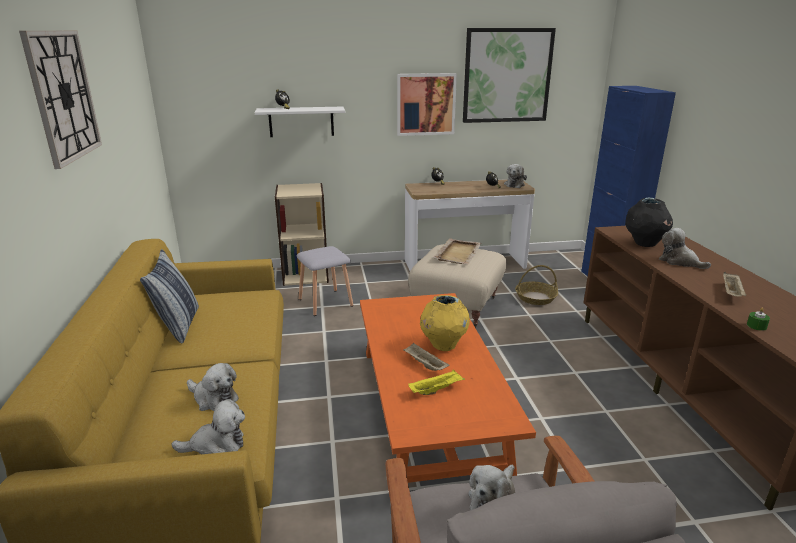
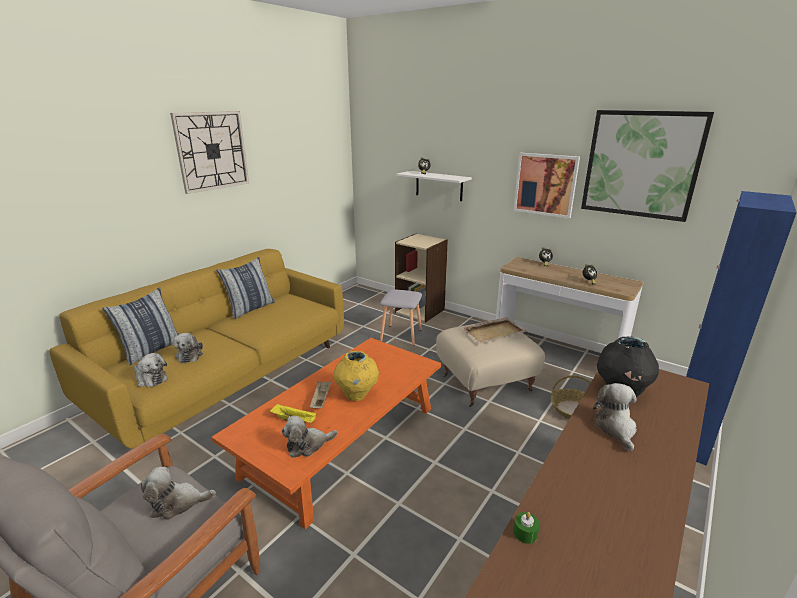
camera: 45 degrees right, 0 degrees up
plush toy [504,164,527,188] -> plush toy moved to [282,416,338,458]
beige tray [723,272,746,297] -> none
none -> pillow [102,287,179,365]

